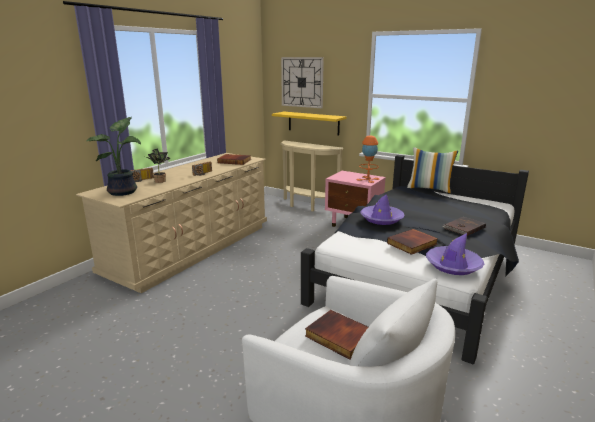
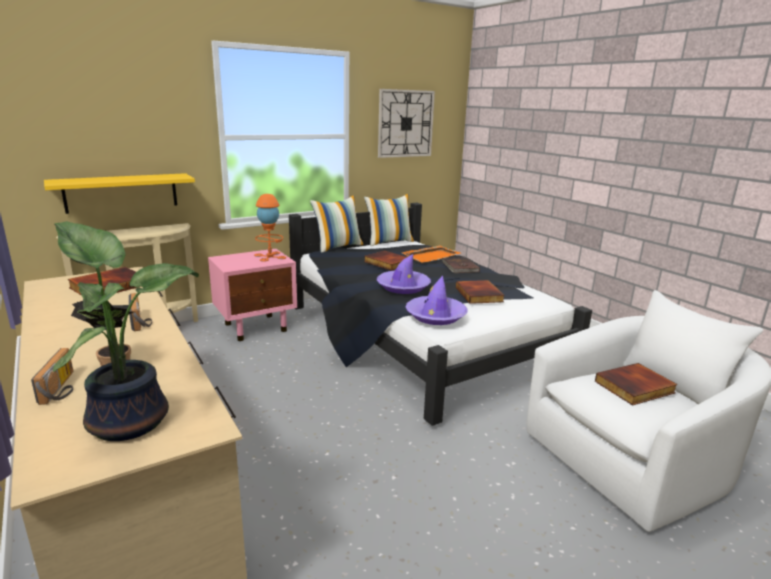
camera: 65 degrees left, 0 degrees up
wall clock [281,57,324,108] -> wall clock moved to [378,89,435,158]
purple hat [426,233,484,275] -> purple hat moved to [405,276,468,325]
none -> pillow [364,194,414,246]
none -> book [364,251,407,271]
none -> orange tray [402,246,461,263]

